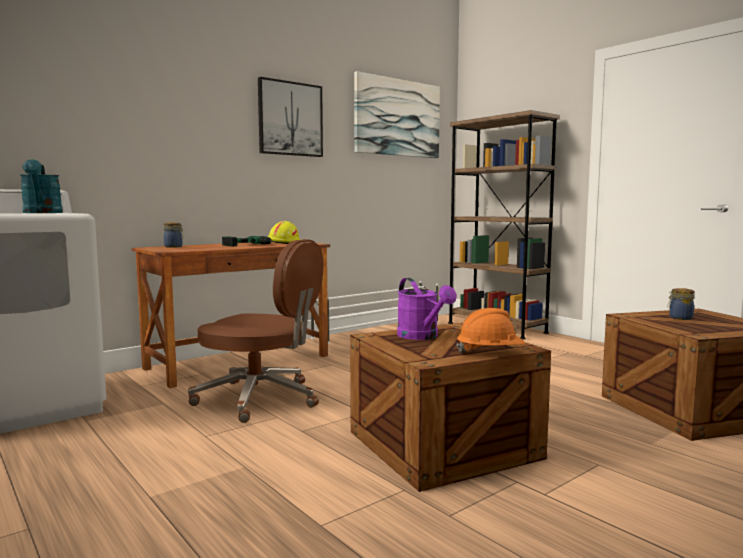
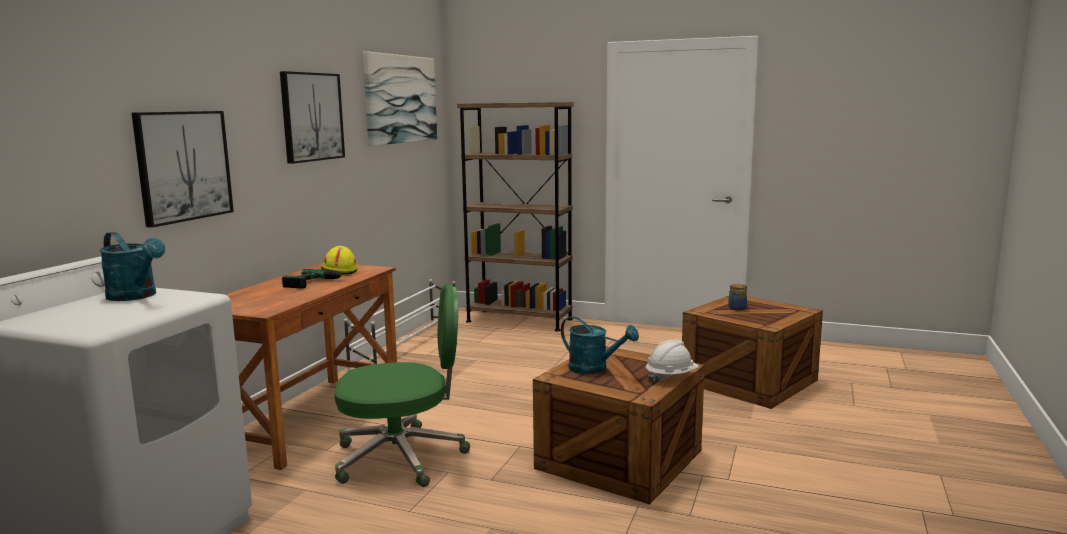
camera: 30 degrees left, 5 degrees up
jar [164,222,184,248] -> none
brown office chair [188,239,323,423] -> green office chair [334,284,470,487]
purple watering can [397,278,457,340] -> turquoise watering can [561,316,639,375]
orange hard hat [456,308,525,354] -> white hard hat [646,340,699,383]
none -> picture [132,111,234,228]

